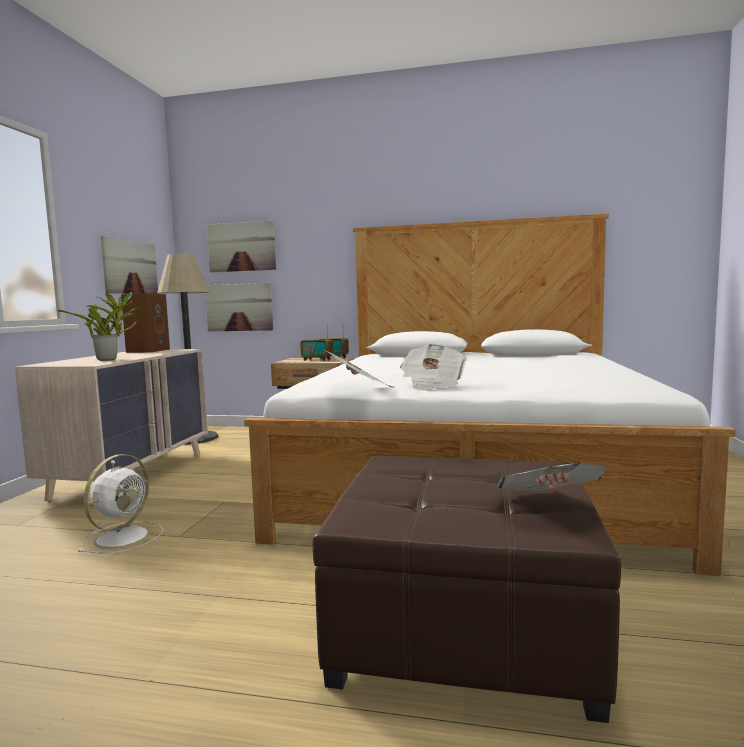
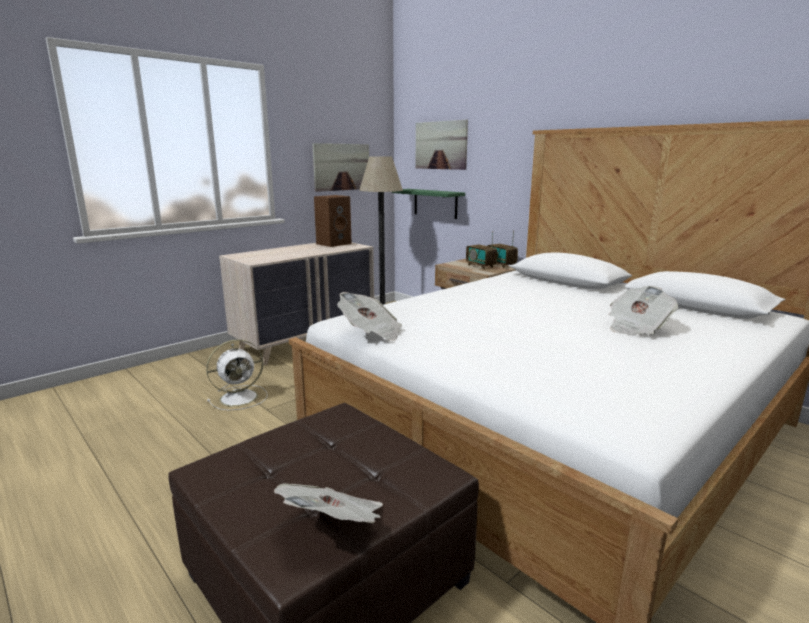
camera: 35 degrees right, 10 degrees up
potted plant [57,292,141,361] -> none
picture [205,283,273,332] -> green shelf [392,189,465,219]
newspaper [400,344,467,391] -> newspaper moved to [608,286,678,335]

